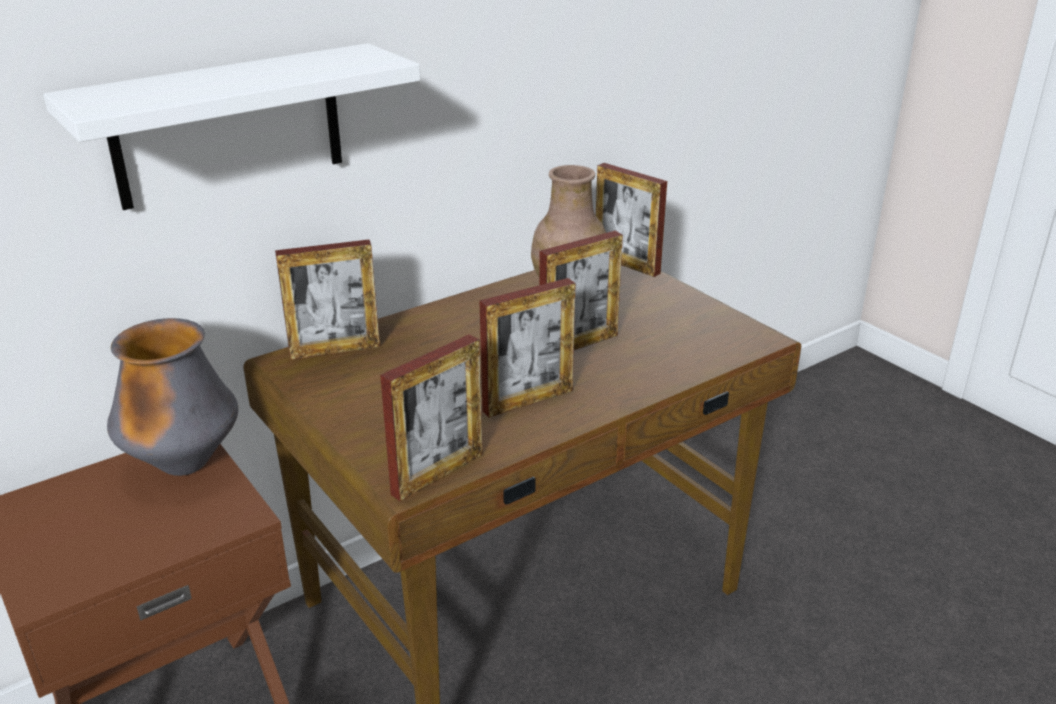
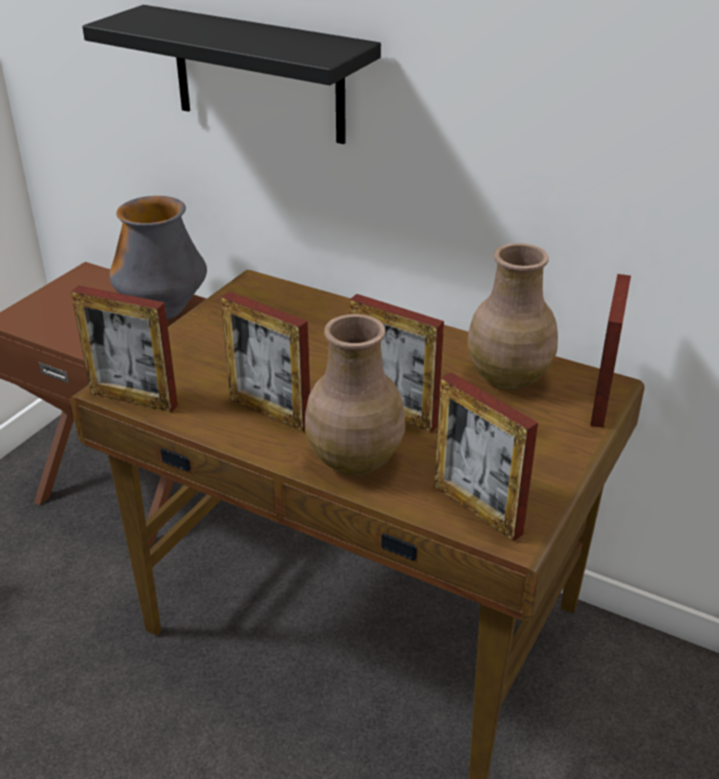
camera: 65 degrees right, 5 degrees up
white shelf [43,43,421,210] -> black shelf [82,5,381,144]
picture frame [275,240,380,360] -> picture frame moved to [434,372,538,542]
none -> brown vase [305,314,406,476]

